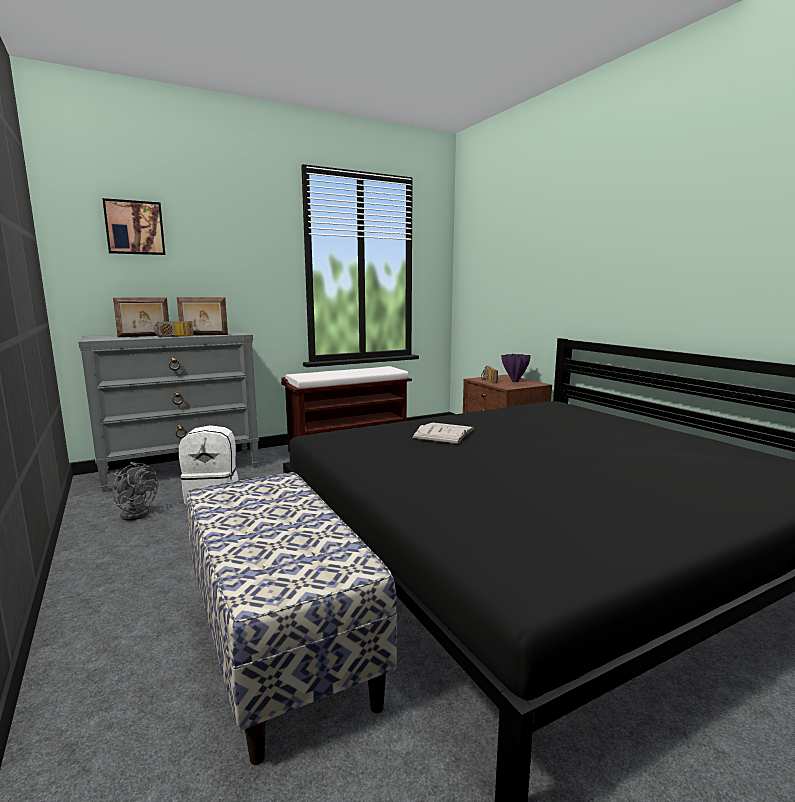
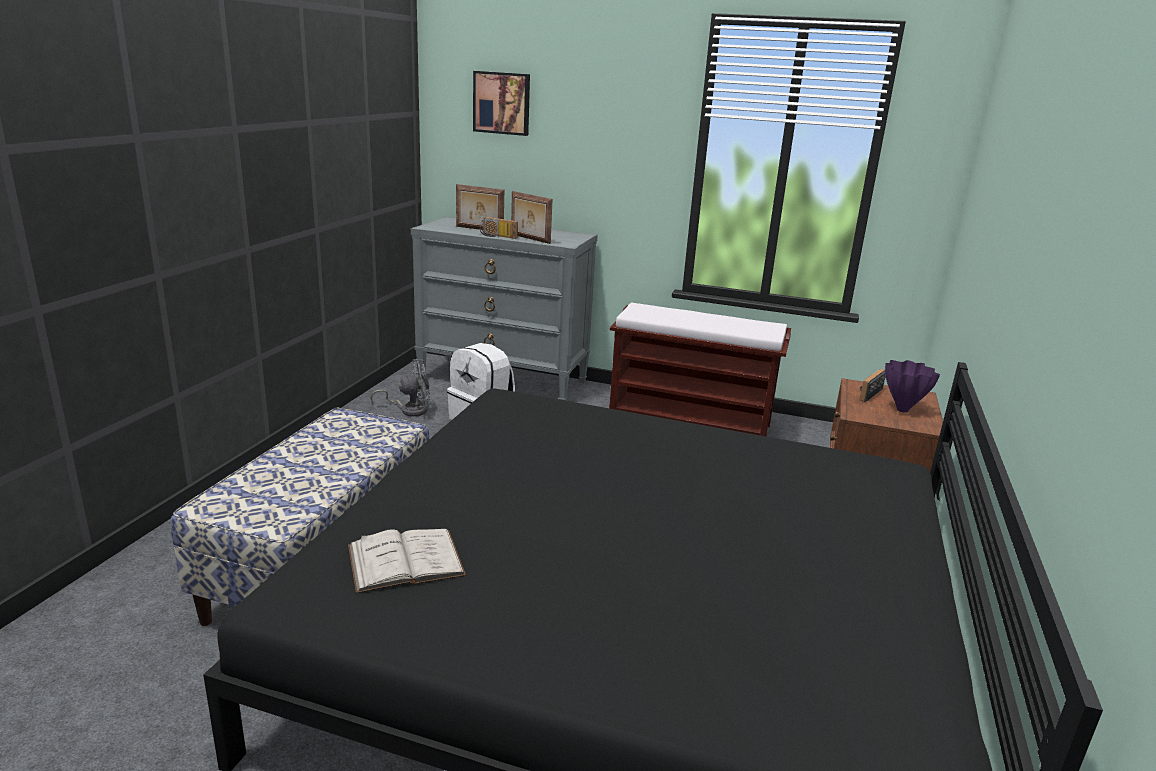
camera: 45 degrees right, 10 degrees up
grey fan [113,462,158,521] -> grey fan turned 90 degrees counterclockwise [370,359,430,417]
white book [412,422,474,444] -> white book moved to [348,529,466,593]

